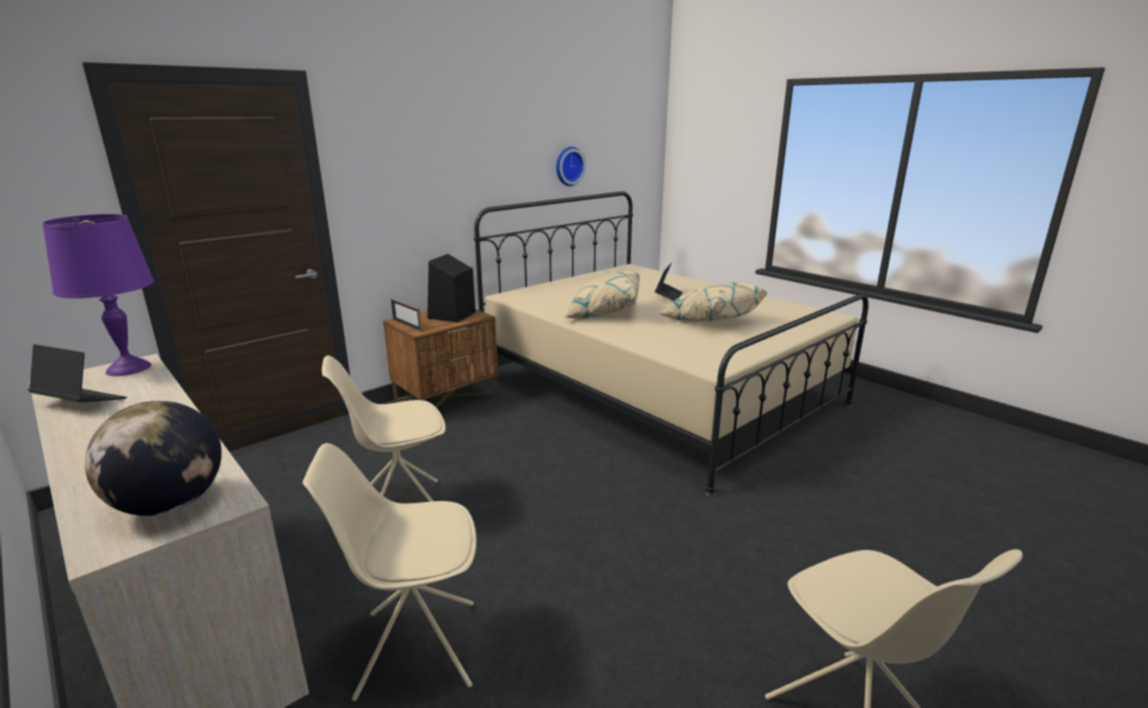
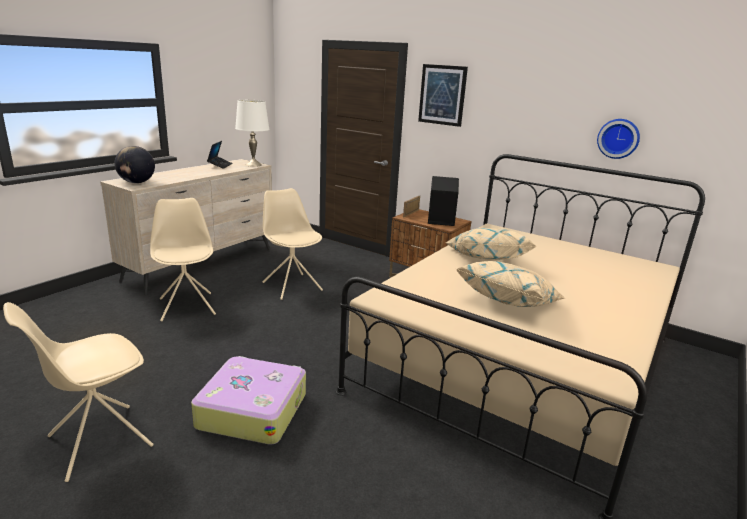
camera: 75 degrees right, 0 degrees up
purple table lamp [42,214,154,376] -> white table lamp [235,100,270,167]
laptop [655,263,683,301] -> none
none -> suitcase [191,356,306,445]
none -> picture [418,64,468,127]

